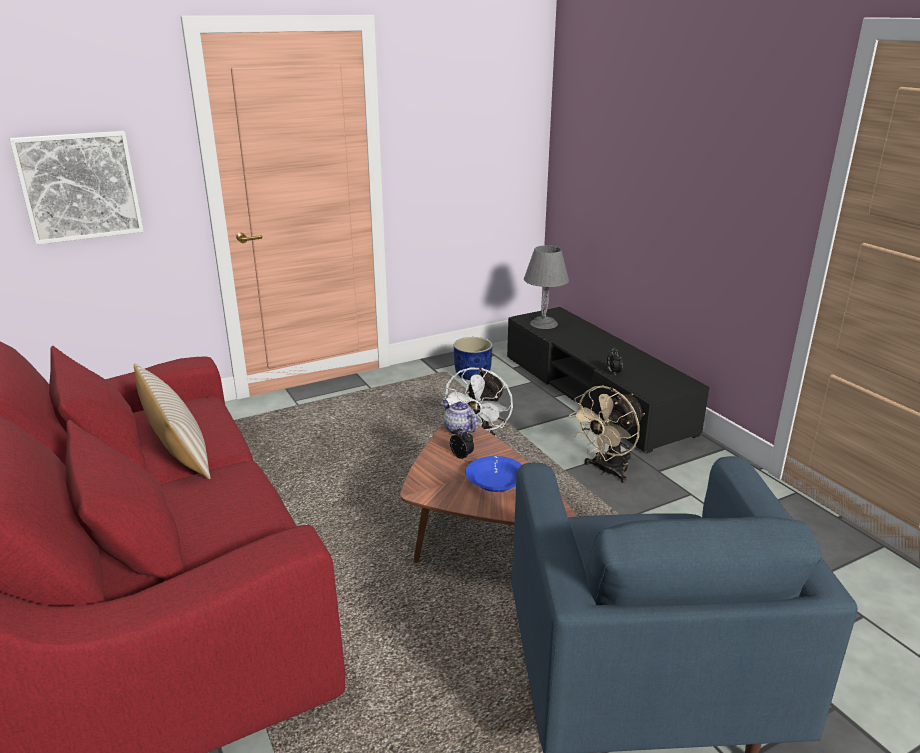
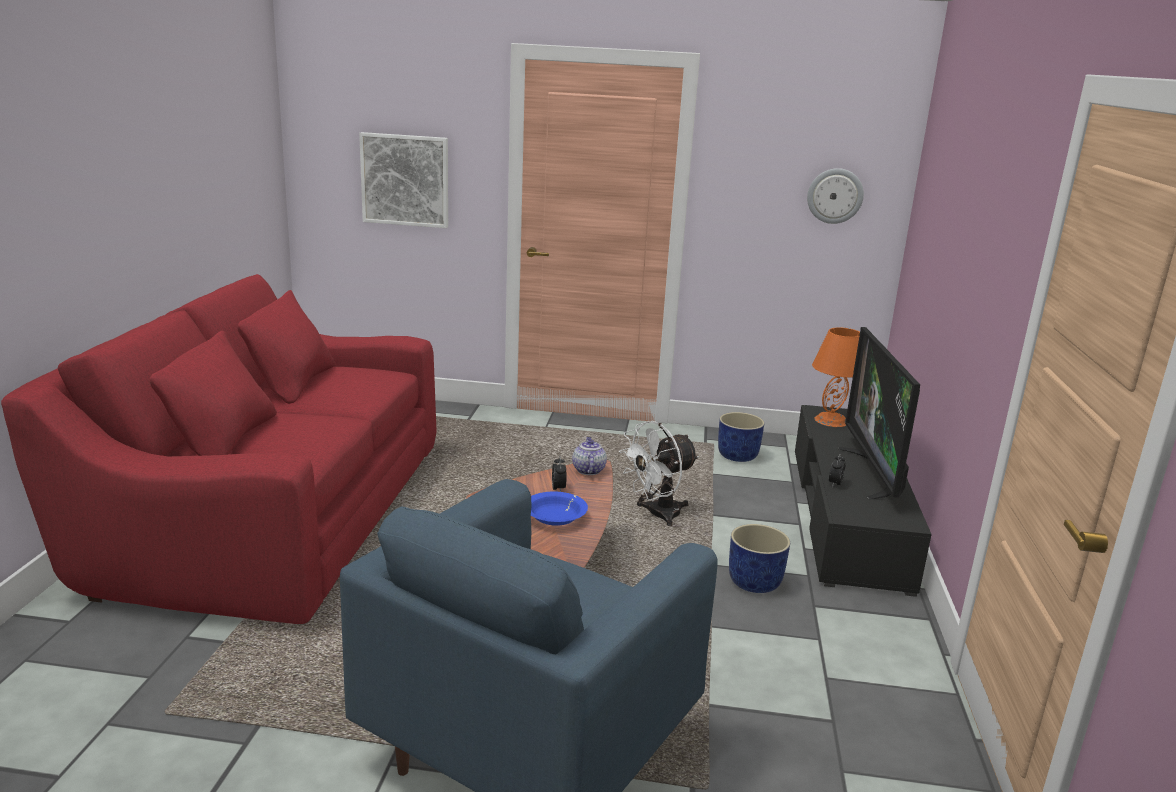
camera: 35 degrees right, 5 degrees down
beige pillow [134,363,211,480] -> none
grey table lamp [524,245,569,329] -> orange table lamp [812,327,860,427]
beige fan [569,386,645,483] -> blue planter [729,524,790,593]
none -> wall clock [807,168,864,224]
none -> television [838,327,920,499]

